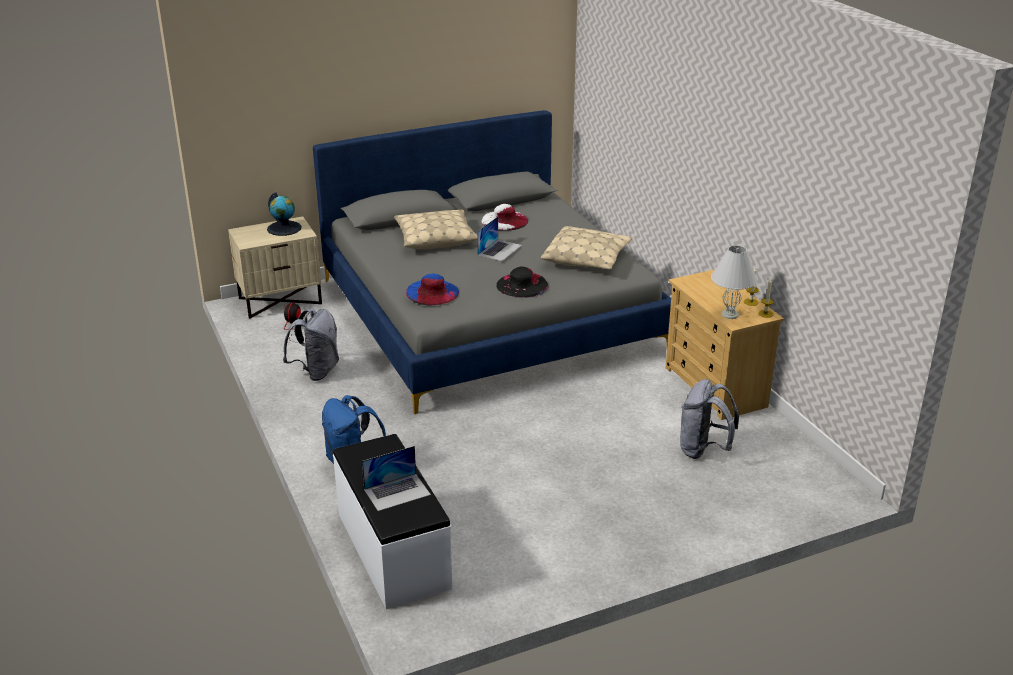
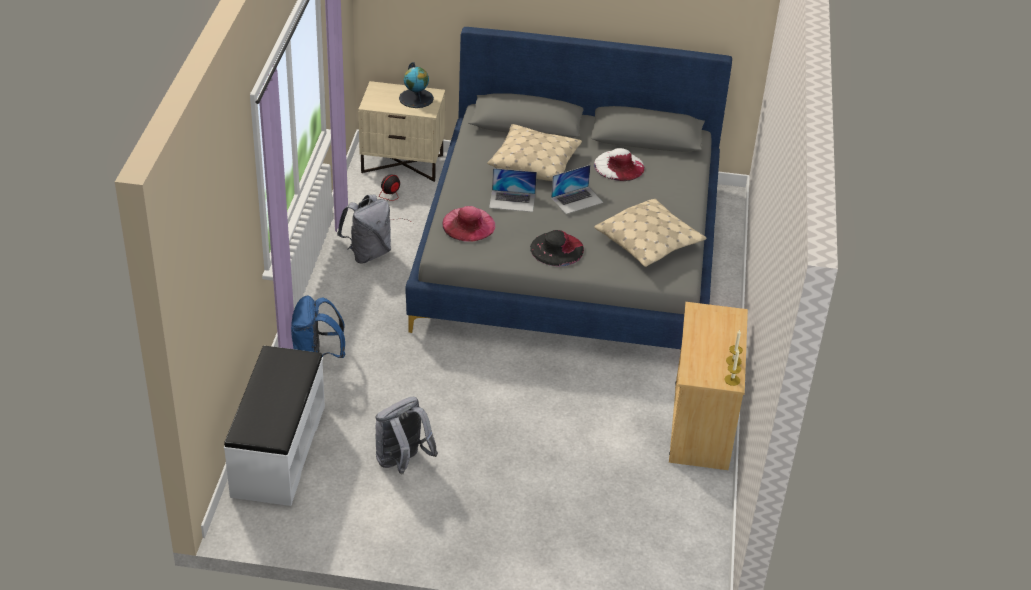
camera: 30 degrees right, 10 degrees up
laptop [362,446,431,511] -> laptop moved to [489,168,537,212]
blue hat [406,274,459,305] -> pink hat [443,206,495,242]
grey backpack [680,379,739,459] -> grey backpack moved to [375,397,438,474]
white table lamp [711,245,758,319] -> none

